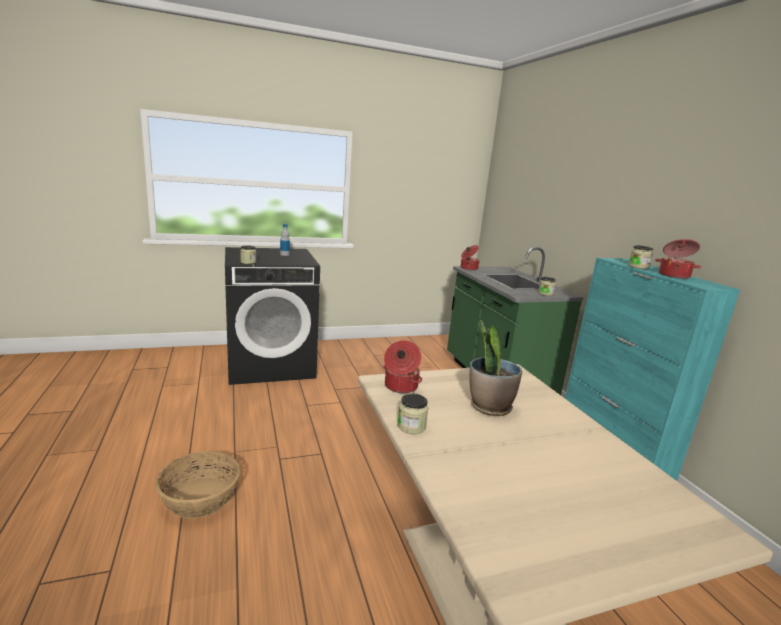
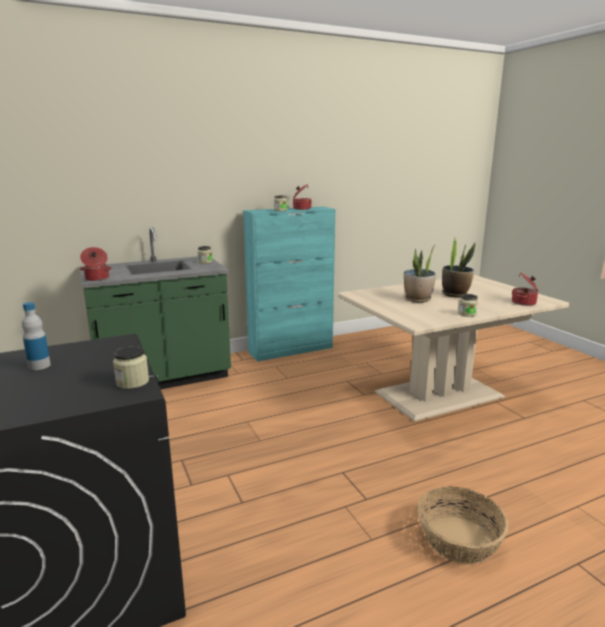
camera: 95 degrees left, 0 degrees up
cooking pot [383,341,422,393] -> cooking pot moved to [512,272,539,306]
none -> potted plant [442,237,476,298]

